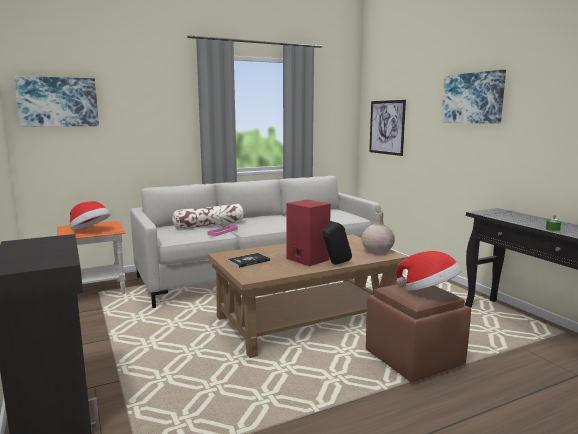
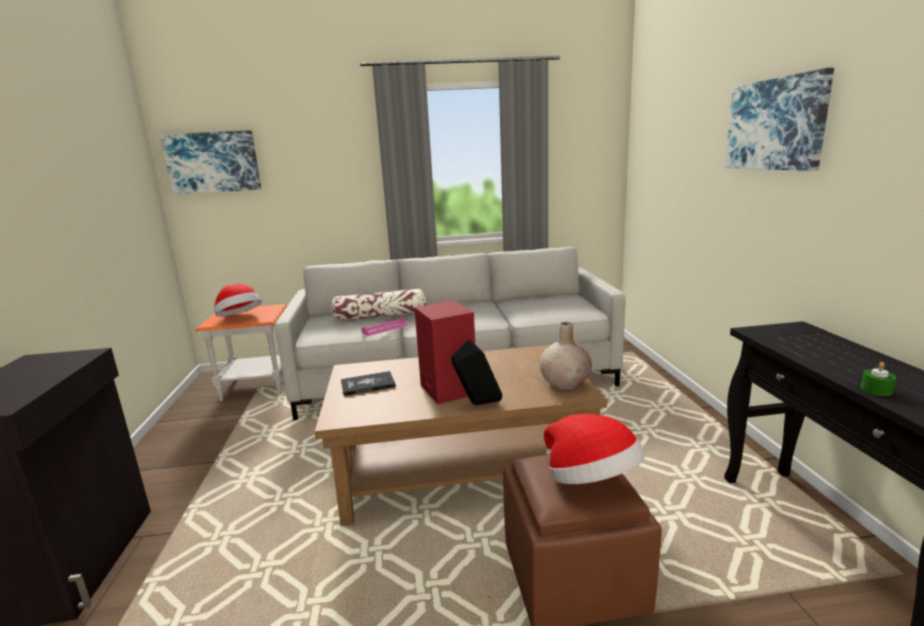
camera: 20 degrees right, 5 degrees up
picture [369,100,406,156] -> none

